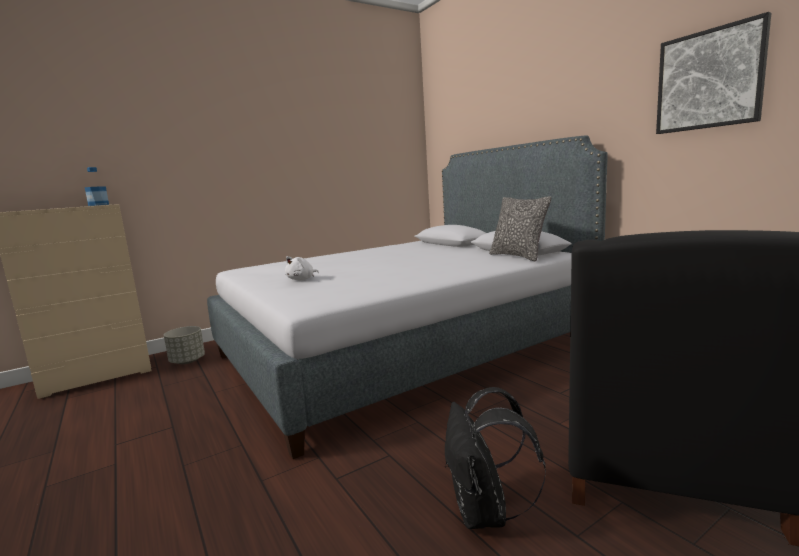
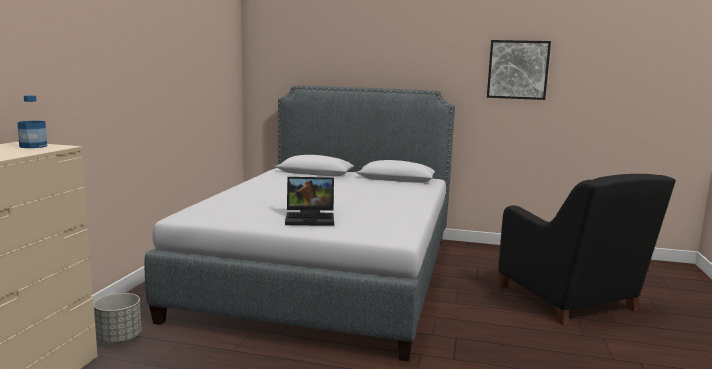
camera: 45 degrees left, 0 degrees up
white plush toy [285,256,319,280] -> laptop [285,177,334,226]
black backpack [445,387,546,529] -> none
pillow [489,196,551,261] -> none

